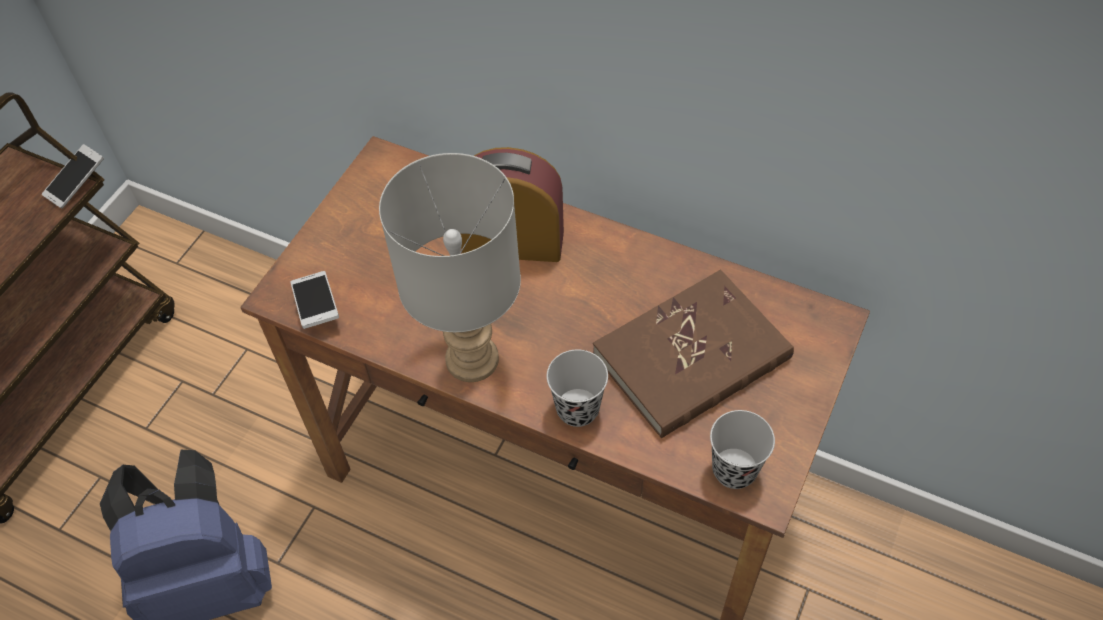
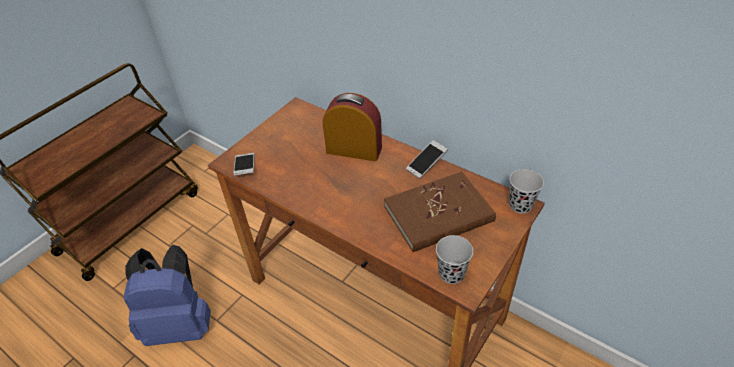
camera: 10 degrees right, 10 degrees down
phone [42,144,104,209] -> phone moved to [406,140,448,179]
grey table lamp [379,153,521,382] -> none
black cup [547,350,608,427] -> black cup moved to [509,169,544,213]

